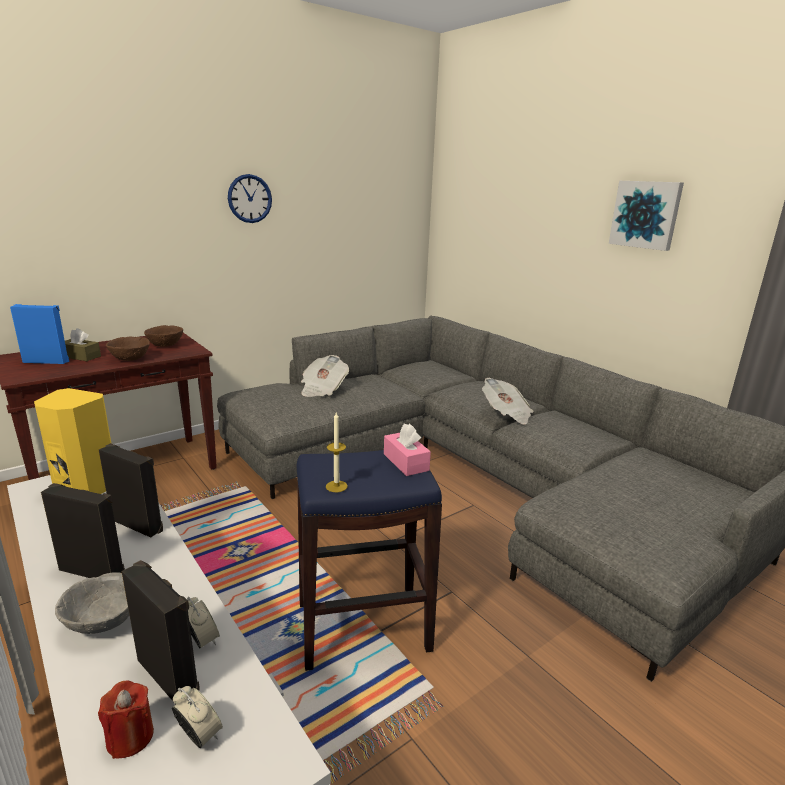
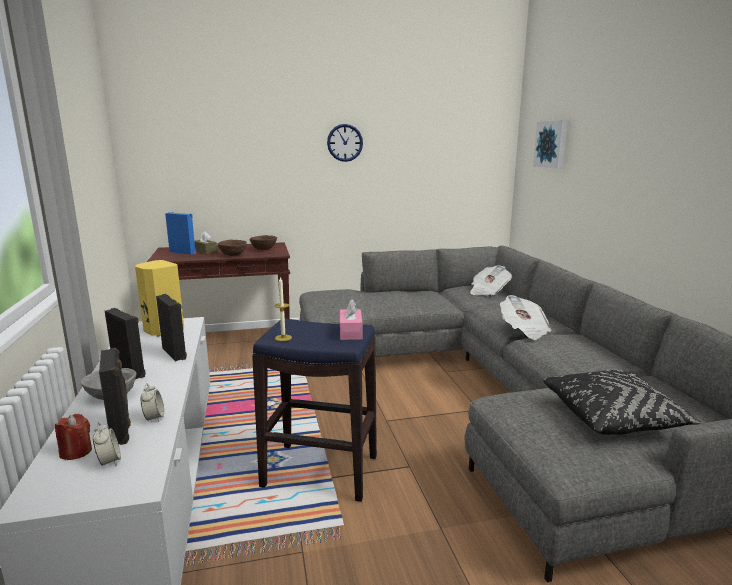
camera: 25 degrees right, 5 degrees down
newspaper [301,355,349,397] -> newspaper moved to [470,265,512,296]
picture [609,181,684,251] -> picture moved to [533,120,568,168]
none -> black pillow [543,370,702,435]

